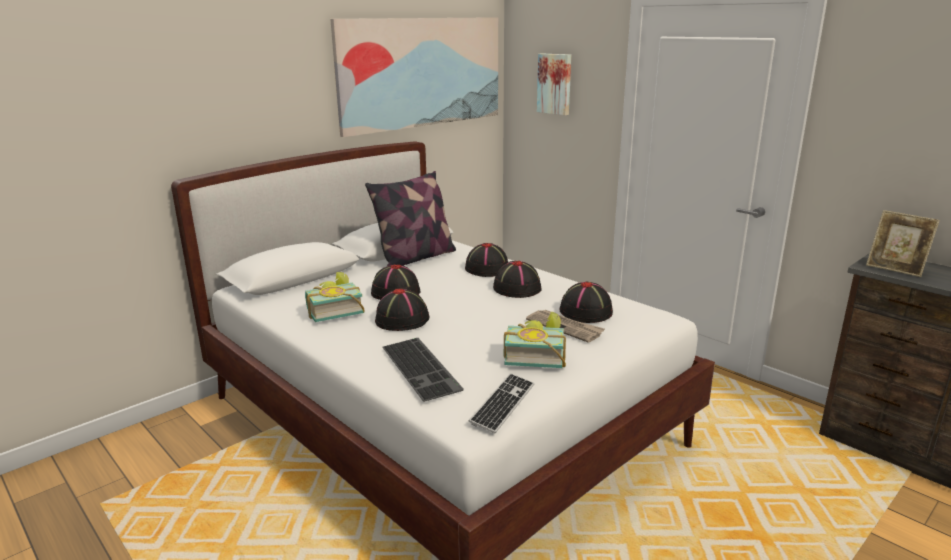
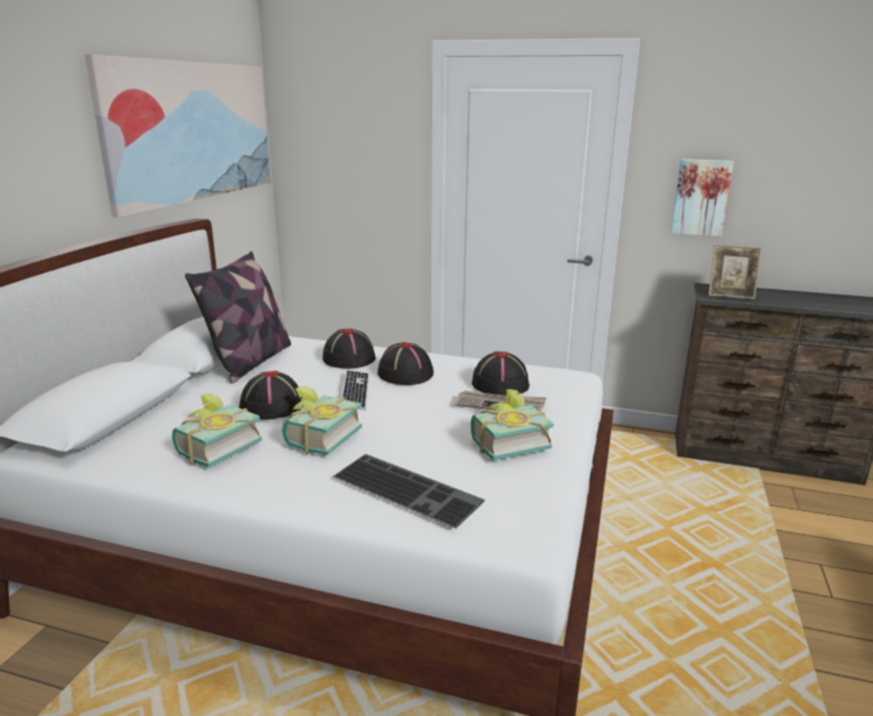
camera: 30 degrees left, 0 degrees up
black hat [375,289,430,331] -> book [282,386,362,455]
keyboard [468,373,534,433] -> keyboard moved to [341,370,369,410]
picture [537,53,571,115] -> picture moved to [671,159,734,237]

